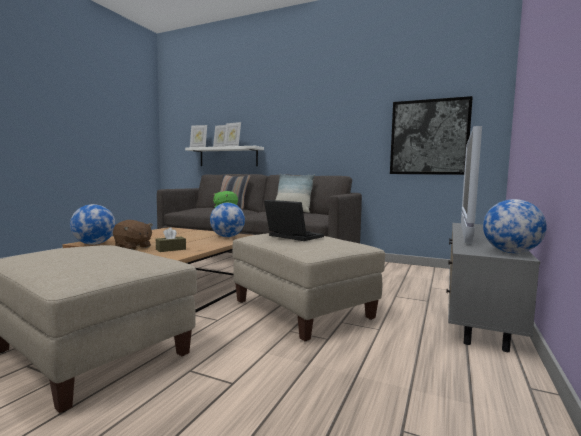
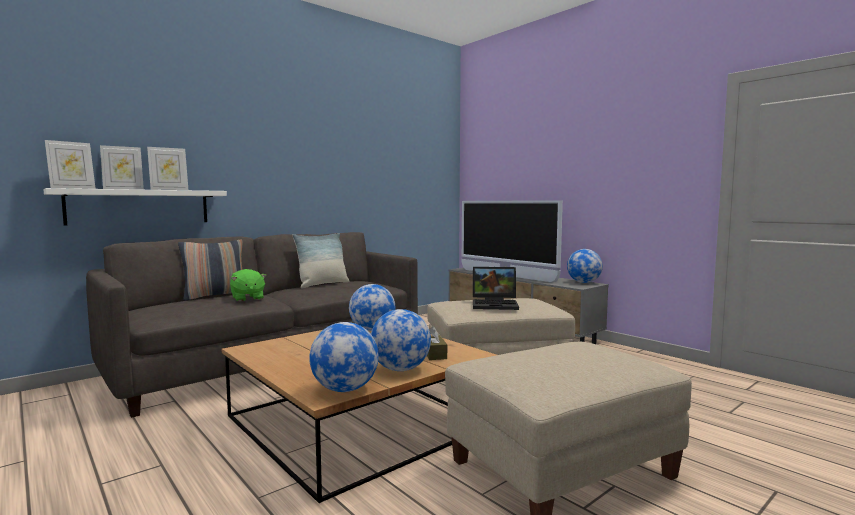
camera: 65 degrees left, 0 degrees up
brown plush toy [113,220,153,250] -> globe [371,309,431,371]
laptop [264,200,324,241] -> laptop turned 150 degrees counterclockwise [473,267,519,310]
picture [390,96,473,175] -> none

